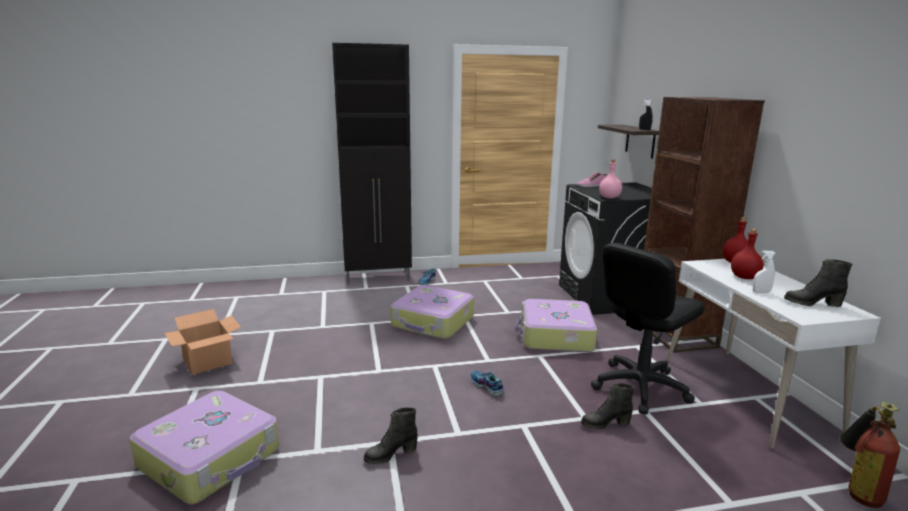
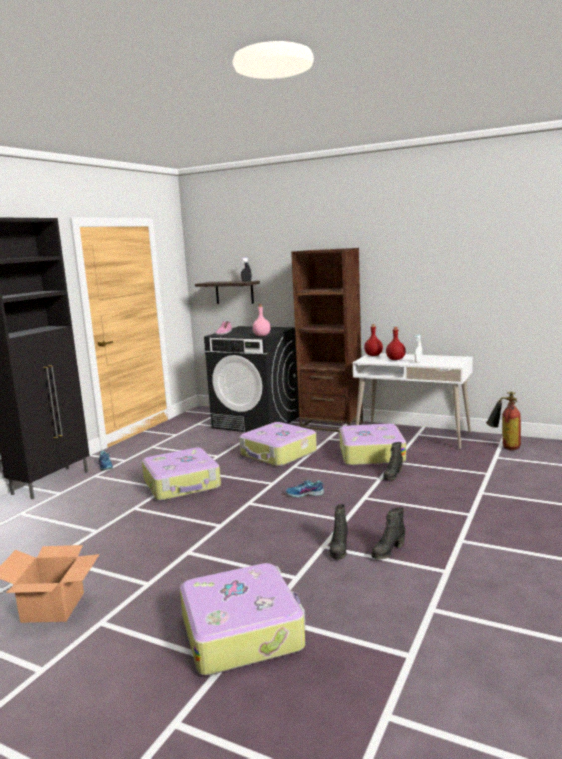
camera: 50 degrees left, 5 degrees down
black office chair [591,243,704,415] -> suitcase [339,424,406,466]
black boot [784,259,852,307] -> black boot moved to [371,507,405,559]

